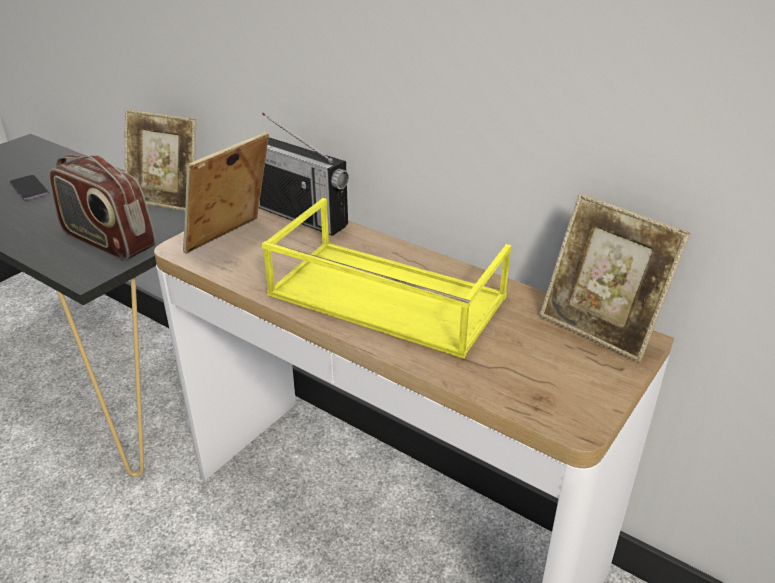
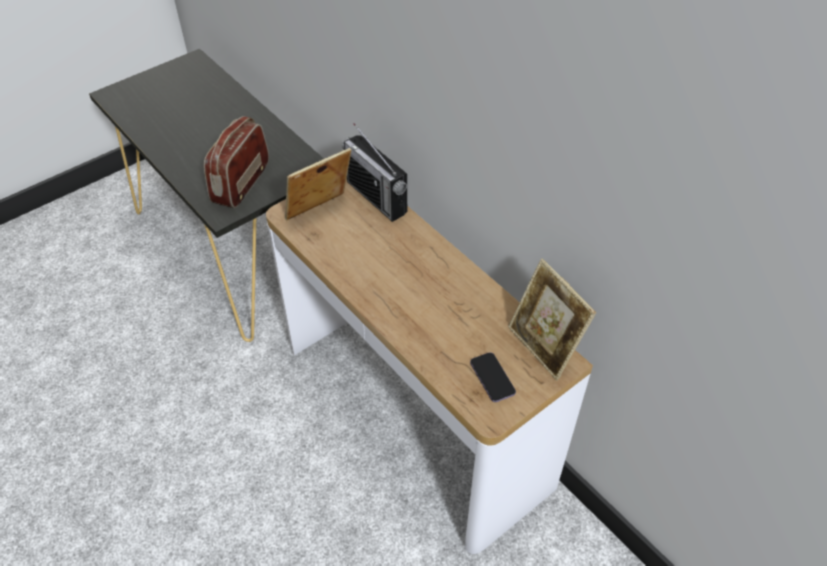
camera: 15 degrees right, 15 degrees up
phone [10,175,49,200] -> phone moved to [470,352,516,402]
radio [49,154,156,261] -> radio turned 60 degrees clockwise [204,116,269,208]
picture frame [125,109,196,211] -> none
yellow tray [262,198,511,359] -> none

